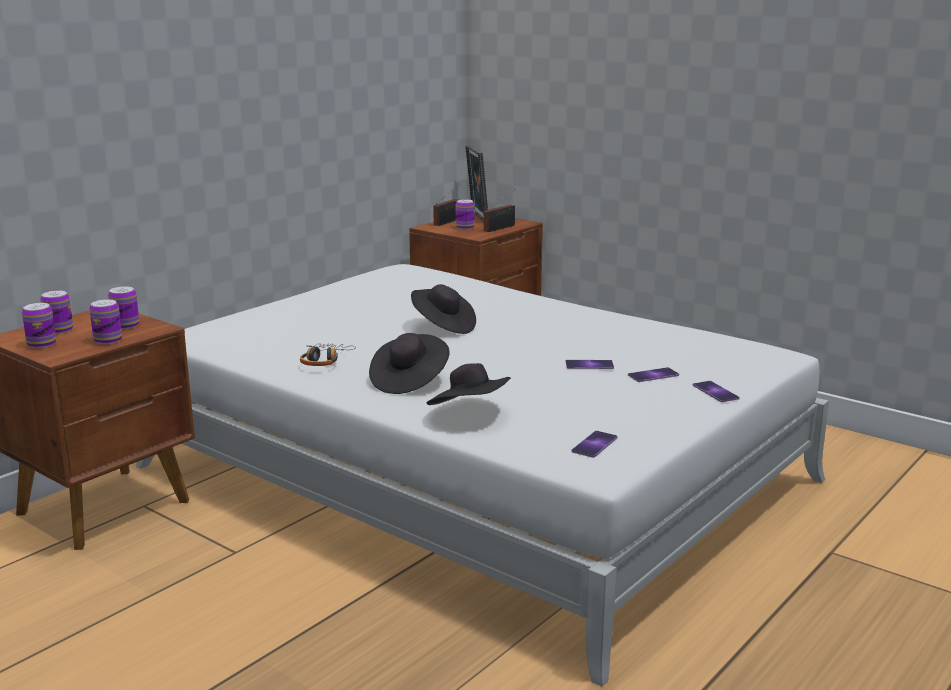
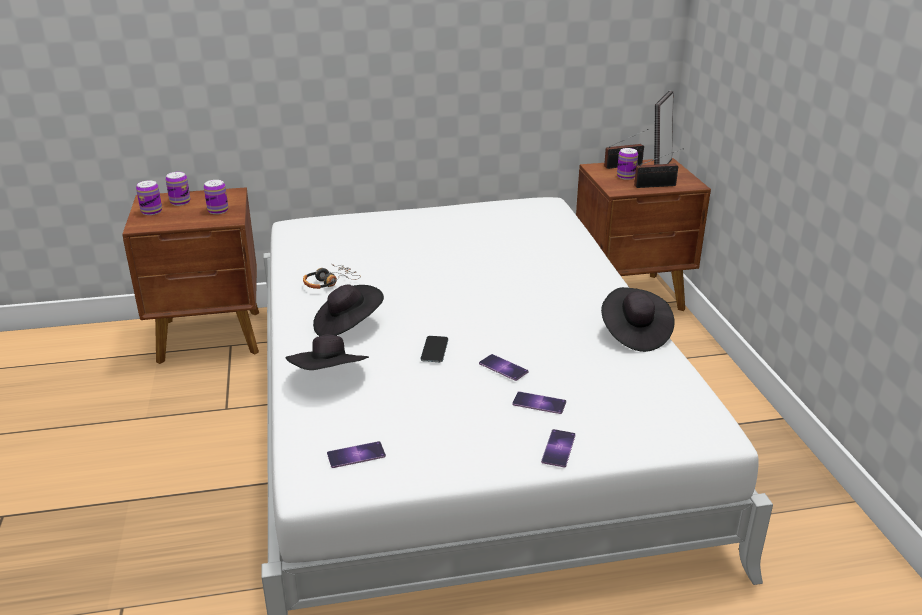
camera: 40 degrees right, 10 degrees up
can [89,299,122,344] -> none
black hat [411,284,476,334] -> black hat moved to [601,287,675,352]
none -> phone [421,336,448,362]

